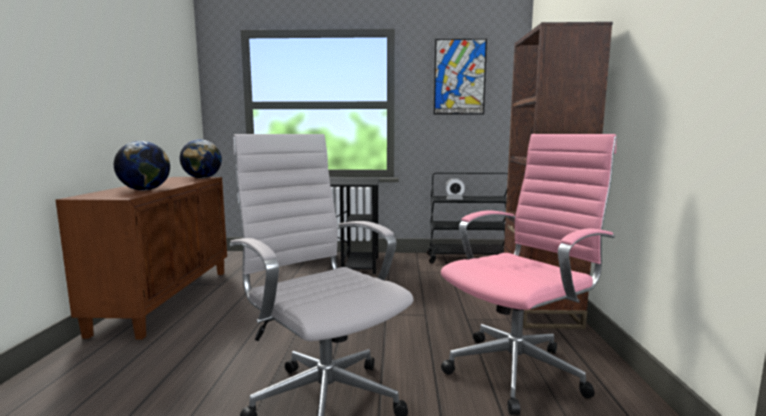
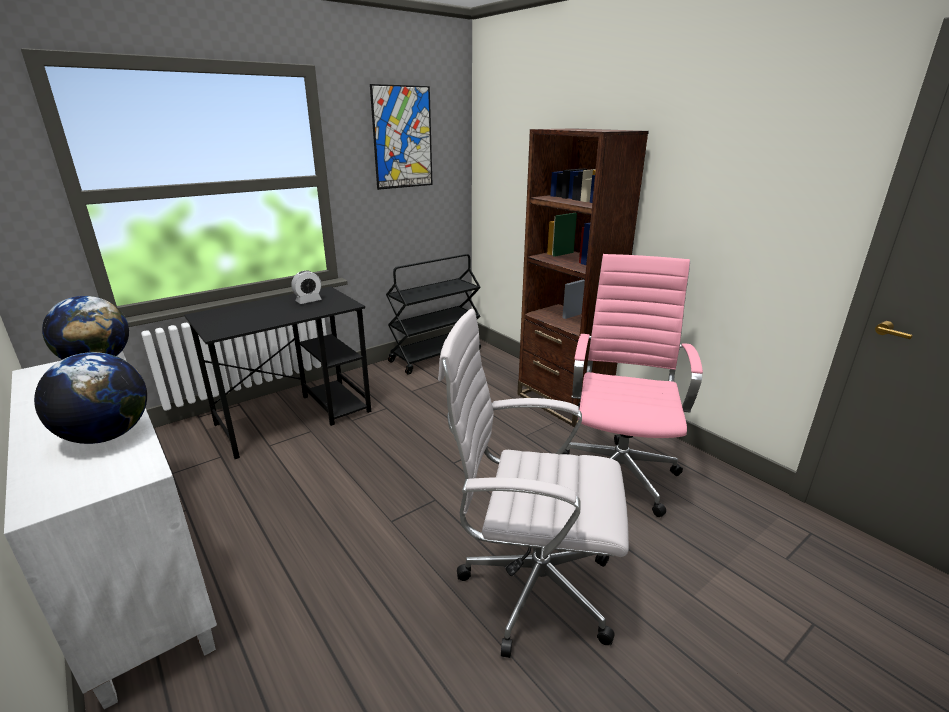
camera: 40 degrees left, 15 degrees up
brown cabinet [56,177,227,340] -> white cabinet [4,351,217,709]
alarm clock [445,178,465,200] -> alarm clock moved to [291,270,322,304]

